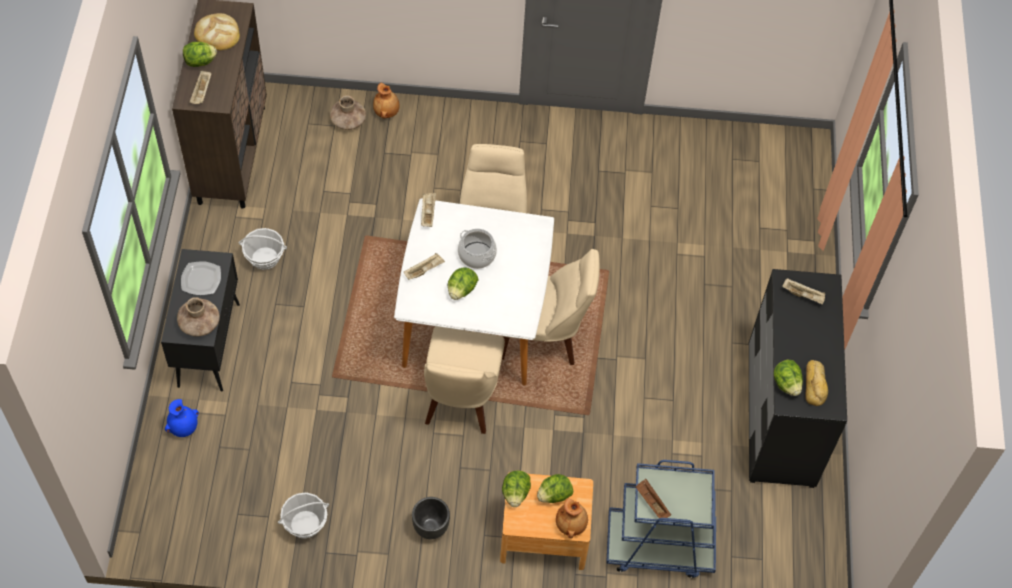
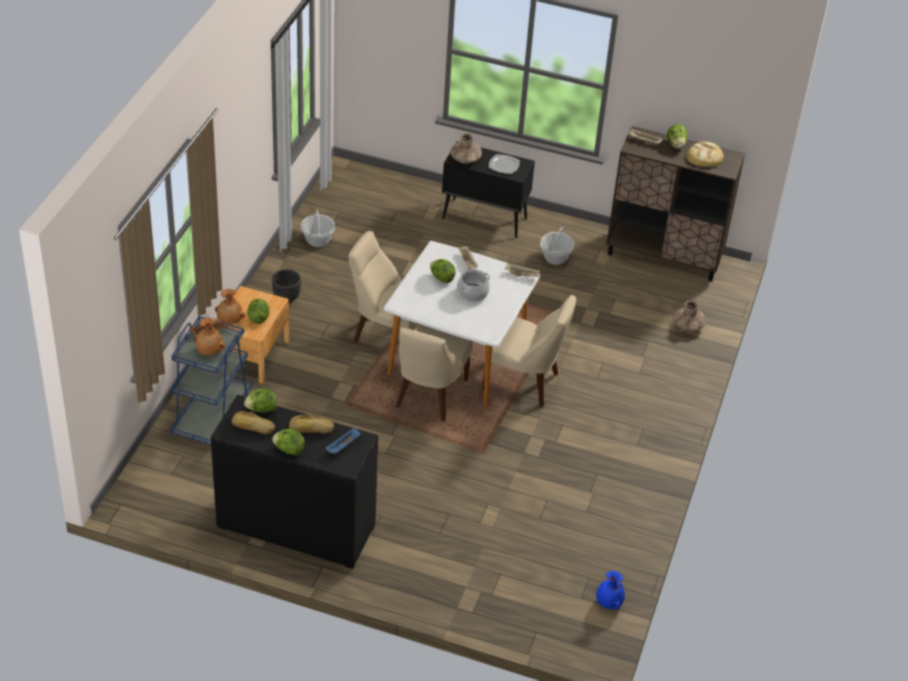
camera: 105 degrees right, 15 degrees down
blue vase [165,399,199,437] -> blue vase moved to [596,571,625,609]
brown vase [373,82,399,118] -> brown vase moved to [194,318,225,356]
lettuce [502,470,531,507] -> lettuce moved to [272,429,305,455]
beige tray [782,278,825,304] -> blue tray [325,428,361,454]
none -> bread [289,414,334,434]

